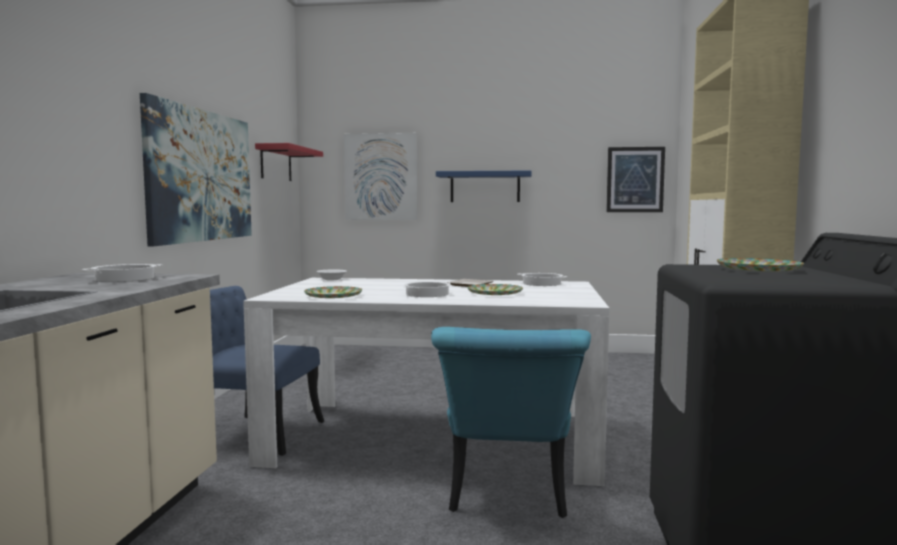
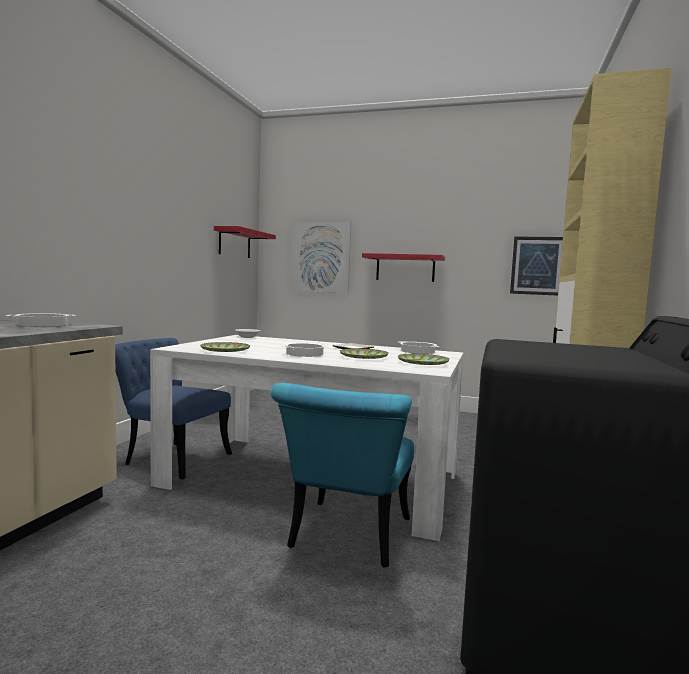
camera: 10 degrees right, 0 degrees up
picture [140,93,252,246] -> none
blue shelf [436,170,532,202] -> red shelf [362,253,445,282]
plate [717,258,804,271] -> plate moved to [398,354,450,365]

